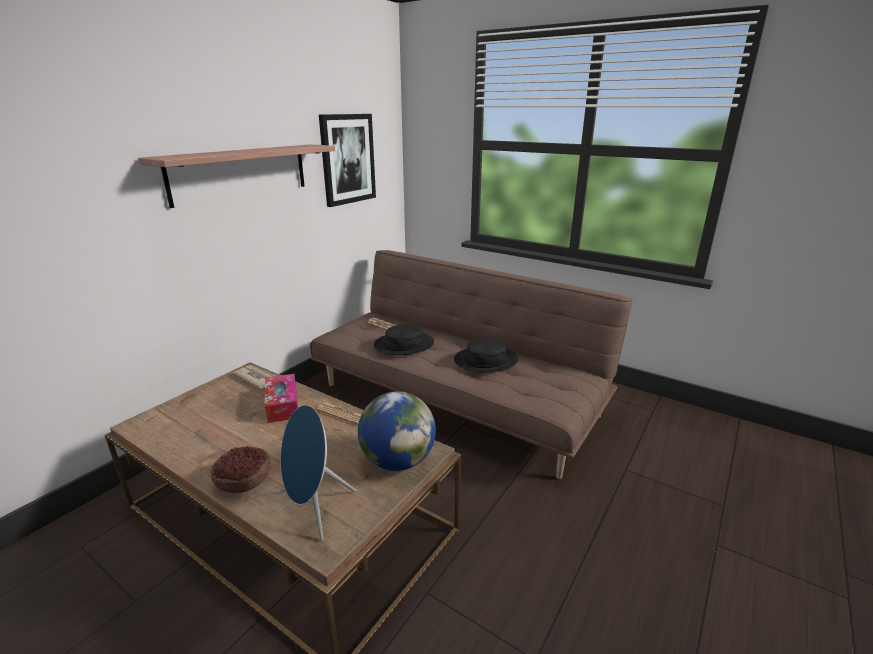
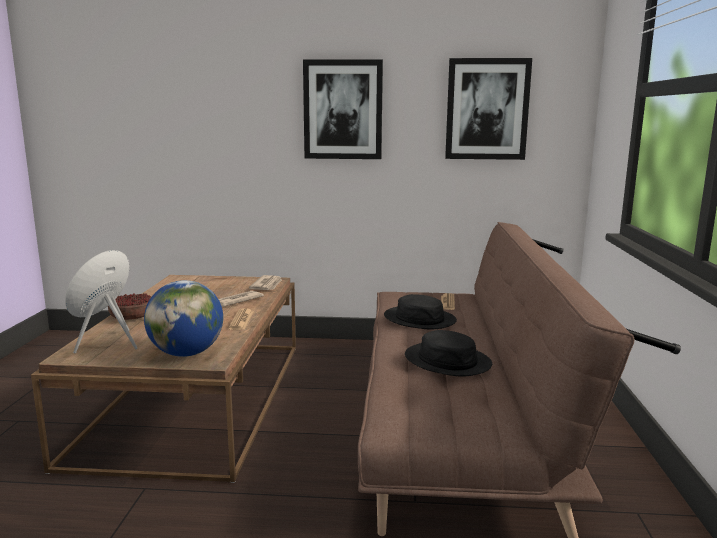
camera: 60 degrees right, 10 degrees down
shelf [139,144,335,208] -> picture [303,59,383,159]
tissue box [265,374,298,423] -> newspaper [219,291,264,307]

